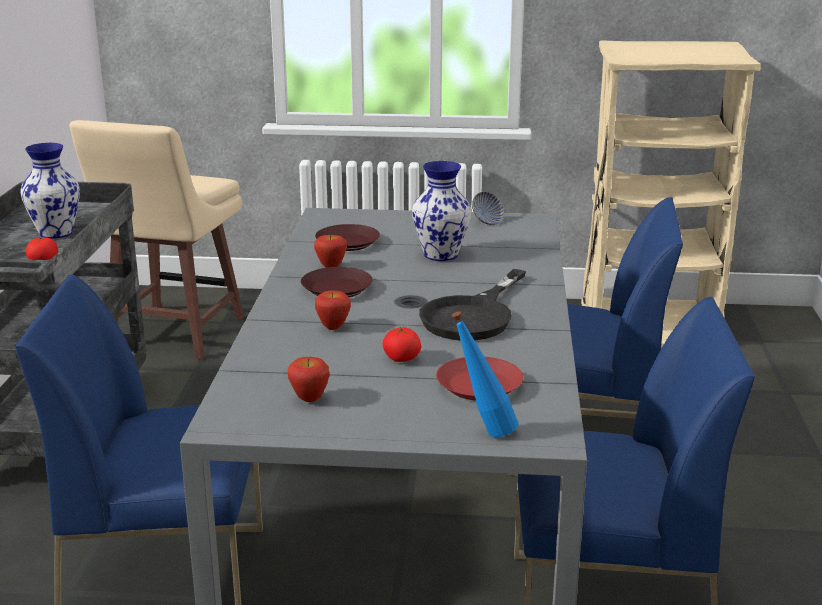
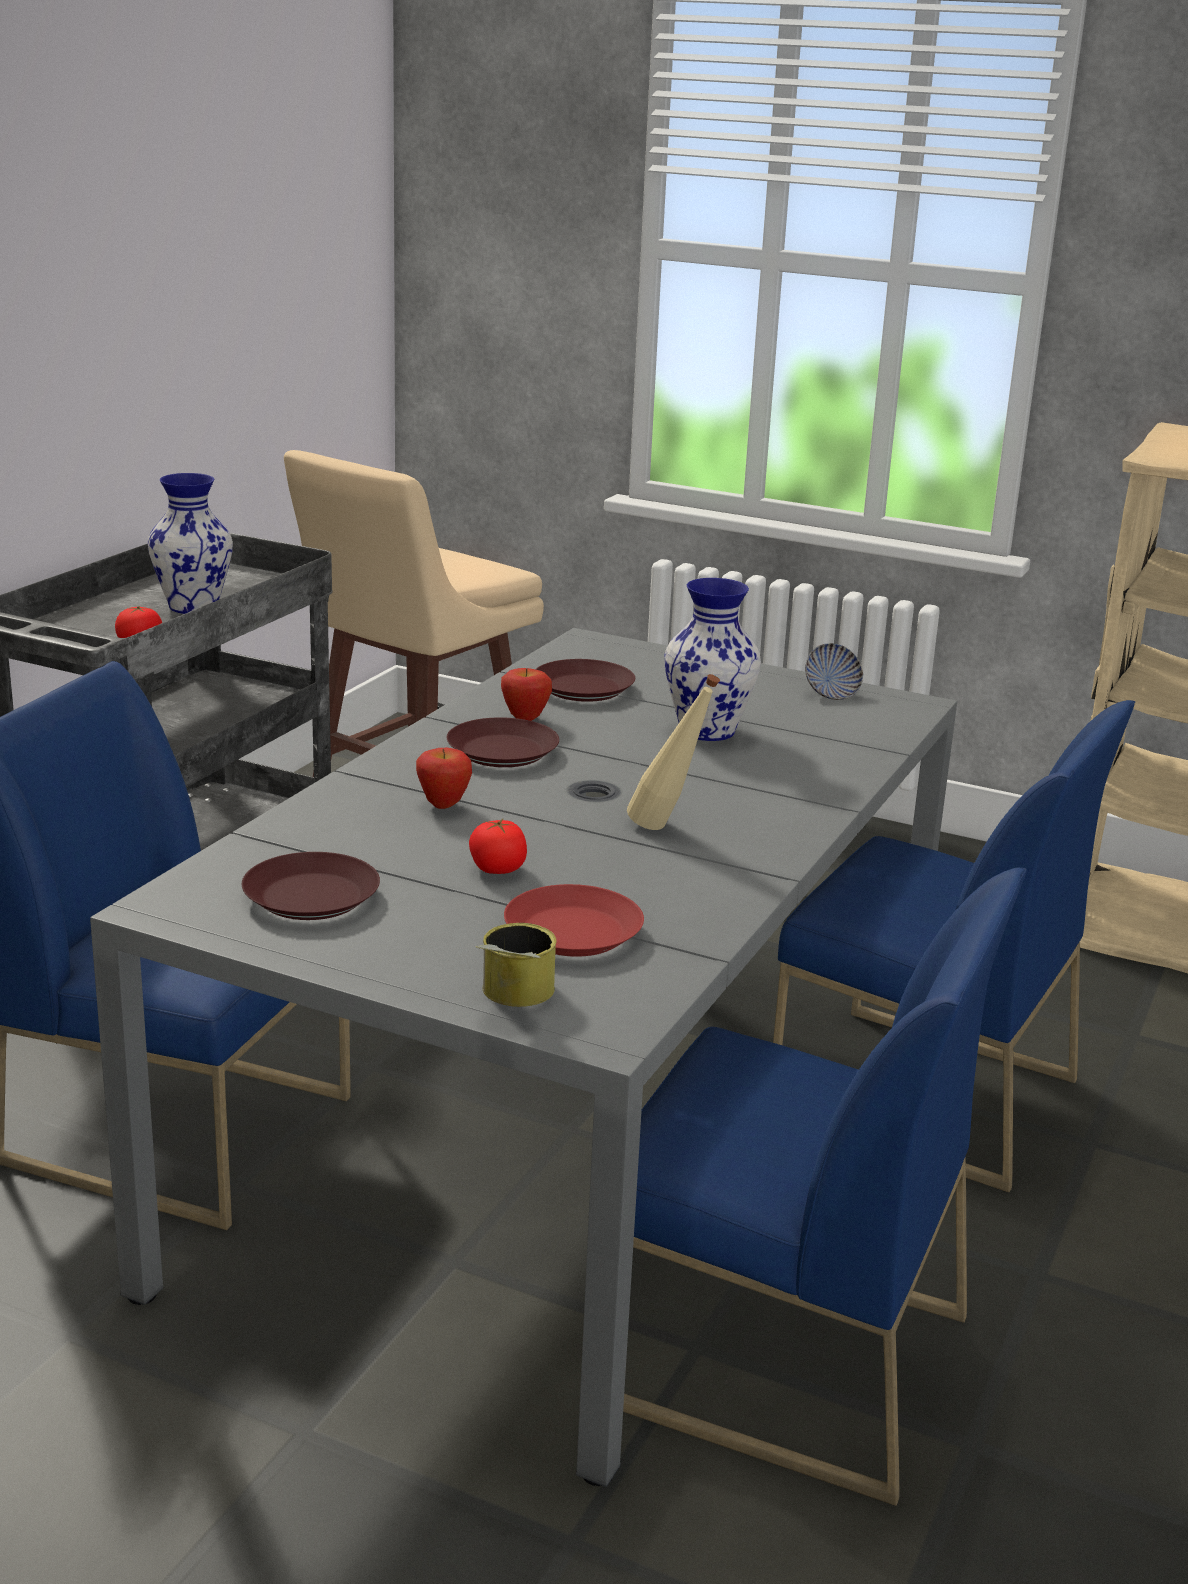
camera: 20 degrees right, 0 degrees up
apple [288,357,329,402] -> brown plate [242,852,380,920]
black frying pan [419,269,526,340] -> beige bottle [627,674,720,830]
blue bottle [451,311,519,437] -> can [475,923,556,1007]

